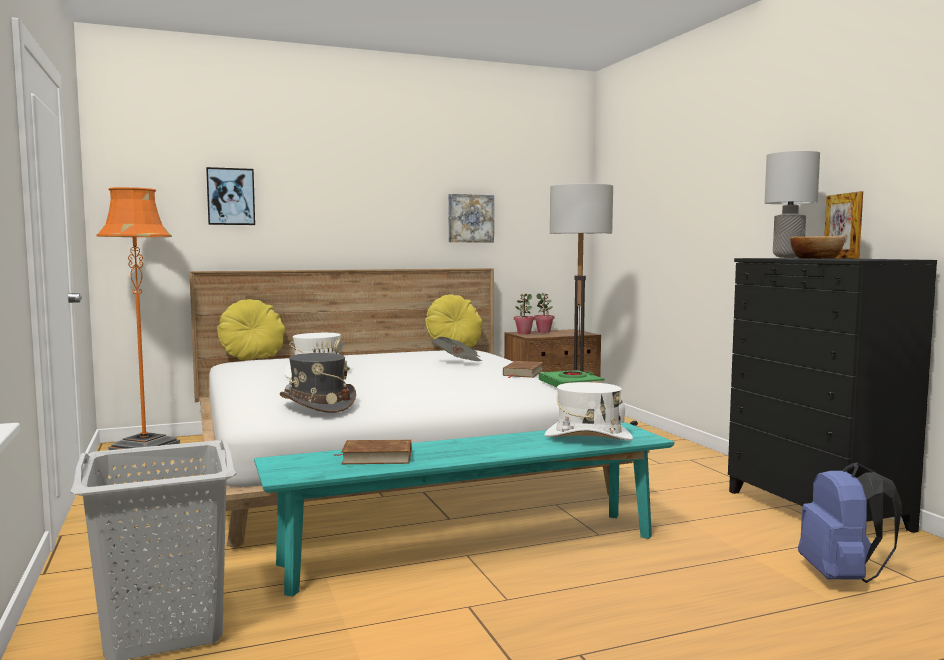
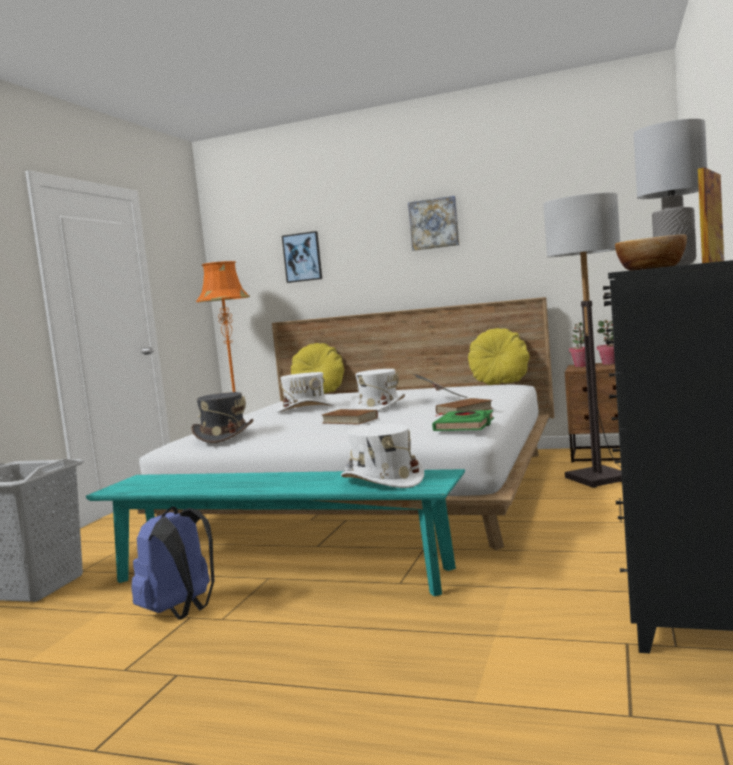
camera: 40 degrees right, 0 degrees up
brown book [333,440,411,464] -> brown book moved to [322,409,378,425]
picture [448,194,494,242] -> picture moved to [408,196,459,251]
blue backpack [798,463,902,583] -> blue backpack moved to [131,506,214,620]
none -> white hat [350,369,405,411]

